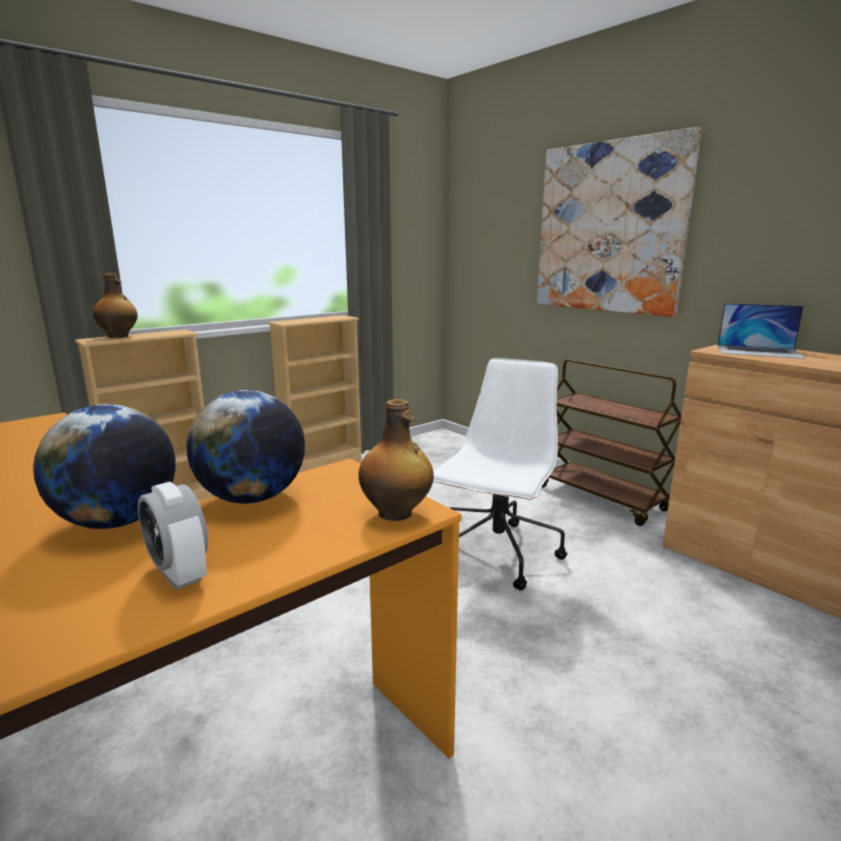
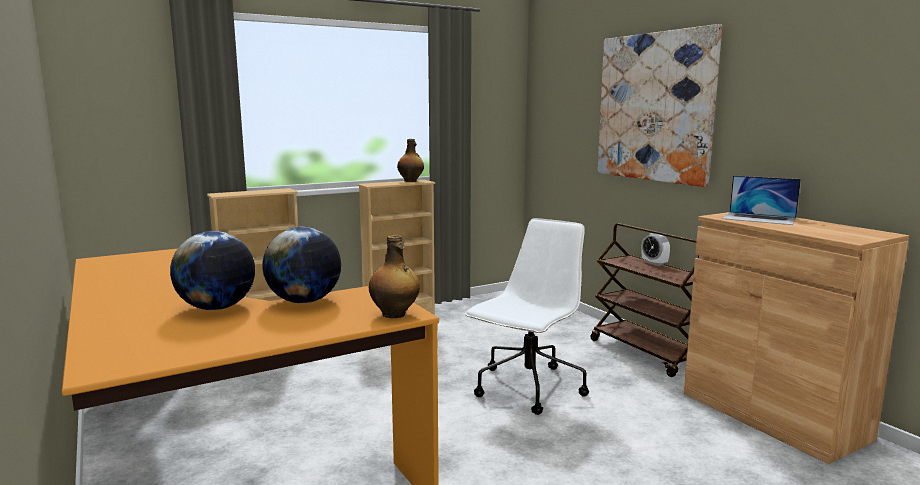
camera: 10 degrees right, 5 degrees down
bottle [93,273,138,338] -> bottle moved to [397,139,424,182]
alarm clock [138,482,208,590] -> alarm clock moved to [641,233,670,266]

